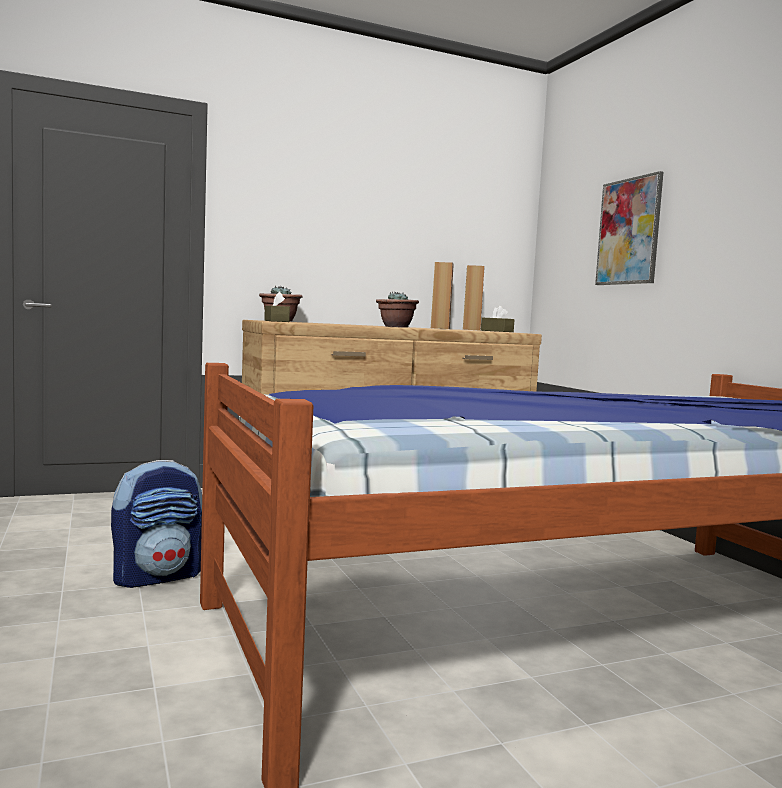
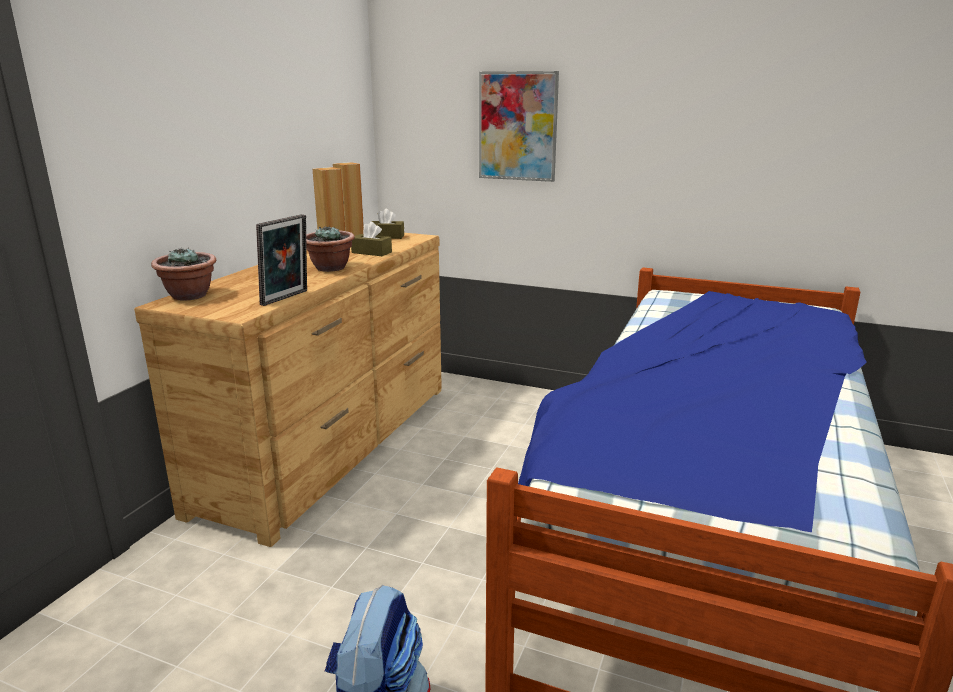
camera: 45 degrees left, 15 degrees up
brown tissue box [264,292,290,322] -> brown tissue box moved to [351,222,392,256]
none -> picture frame [256,214,307,306]

